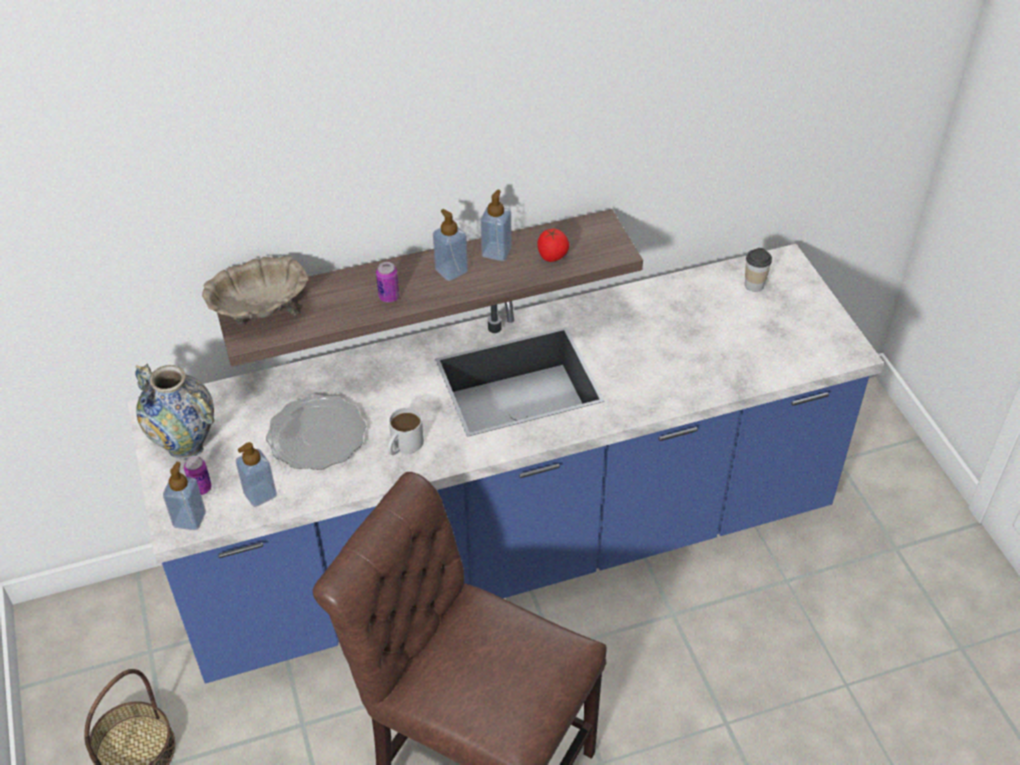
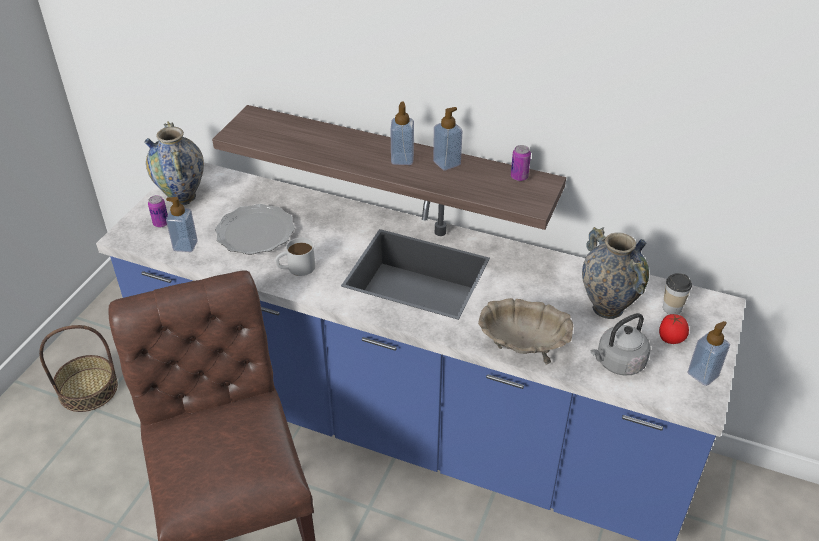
camera: 40 degrees right, 5 degrees down
soap dispenser [163,462,206,530] -> soap dispenser moved to [687,321,730,386]
beige bowl [202,256,309,325] -> beige bowl moved to [478,298,573,364]
can [376,262,399,303] -> can moved to [511,145,531,181]
tomato [537,229,569,262] -> tomato moved to [659,314,689,344]
none -> vase [582,227,649,319]
none -> grey kettle [591,313,650,376]

